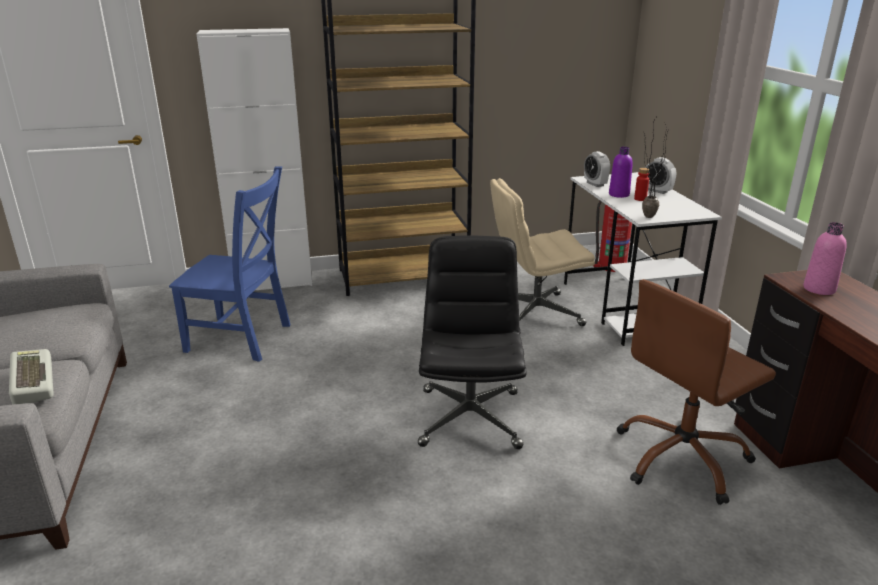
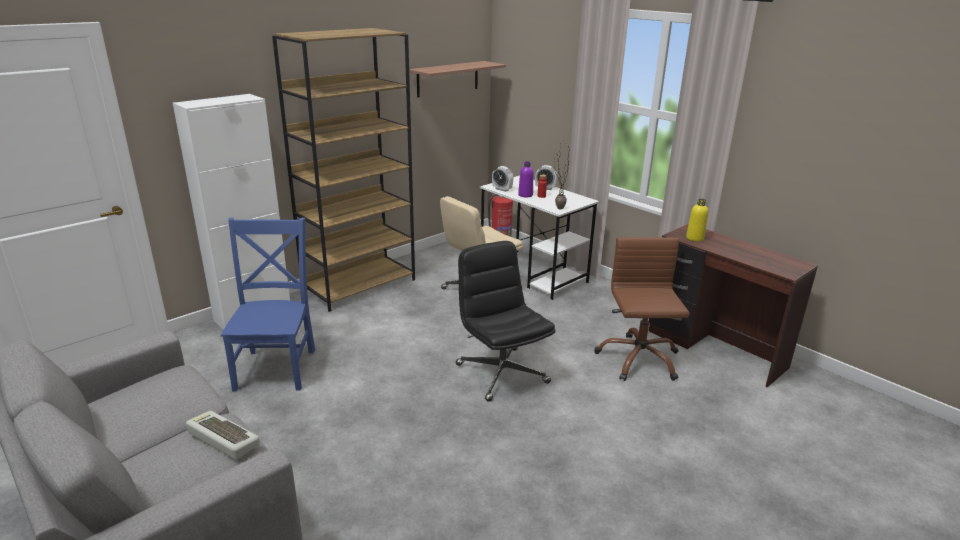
camera: 30 degrees left, 0 degrees up
blue chair [169,166,291,362] -> blue chair turned 75 degrees counterclockwise [221,217,315,391]
brown office chair [617,279,776,505] -> brown office chair turned 150 degrees clockwise [594,237,690,381]
pink bottle [803,222,847,295] -> yellow bottle [686,199,708,242]
none -> shelf [409,61,506,97]

